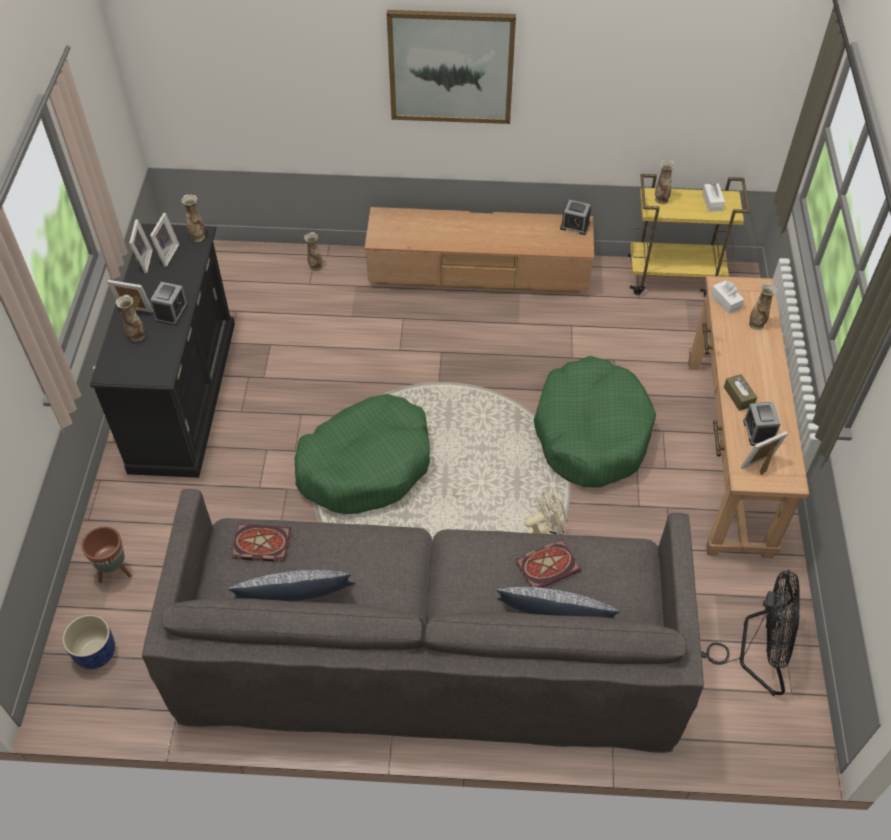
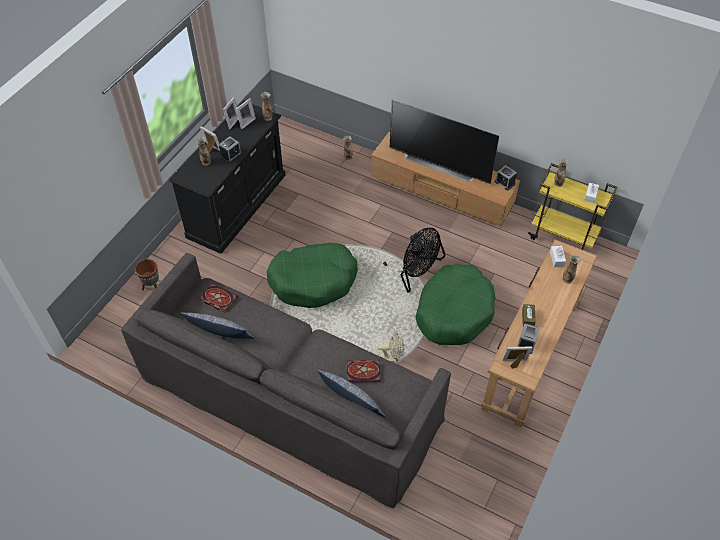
camera: 25 degrees right, 0 degrees up
blue planter [62,614,115,669] -> none
picture [387,10,516,124] -> none
black fan [701,570,800,696] -> black fan moved to [383,228,445,293]
none -> television [390,100,499,184]

